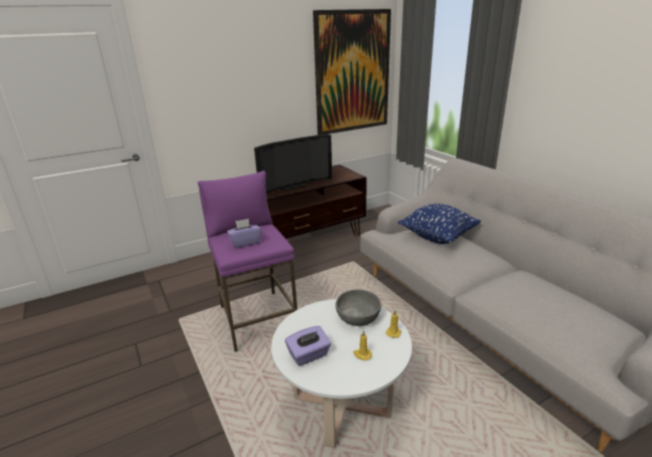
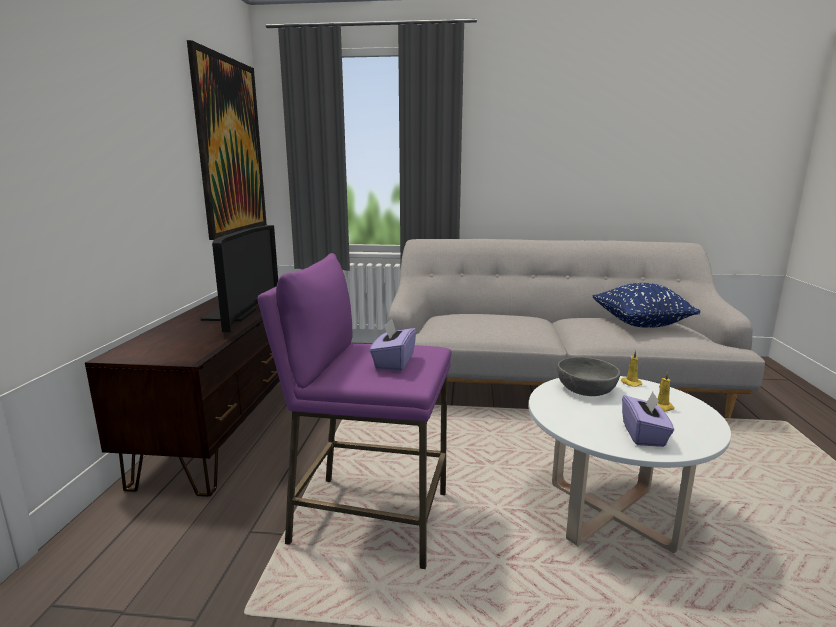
camera: 55 degrees left, 10 degrees down
blue pillow [398,204,481,244] -> blue pillow moved to [593,283,700,328]

